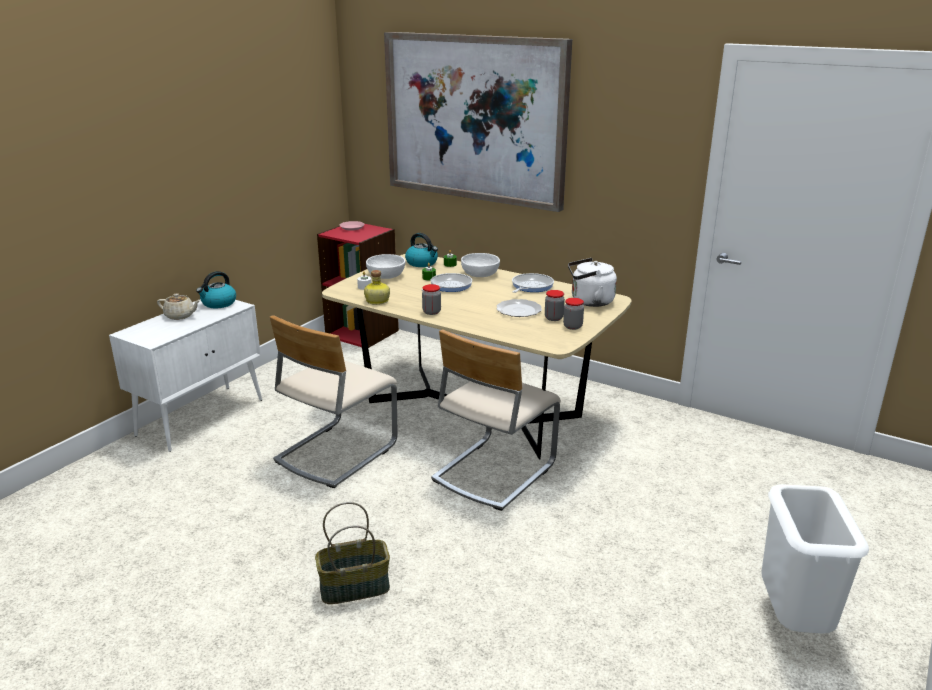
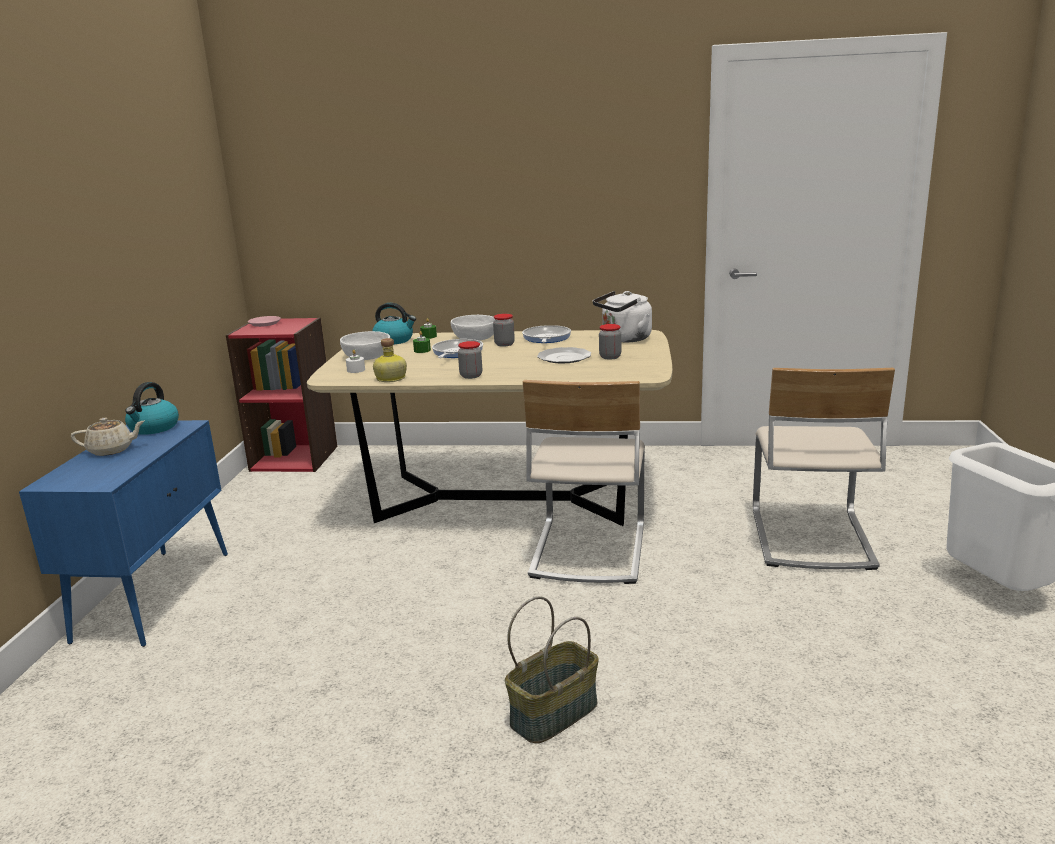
camera: 25 degrees left, 5 degrees down
white cabinet [109,300,262,452] -> blue cabinet [19,420,228,647]
beige chair [270,315,398,488] -> beige chair moved to [753,368,895,570]
picture [384,32,572,212] -> none
jar [563,298,584,330] -> jar moved to [493,314,515,347]

